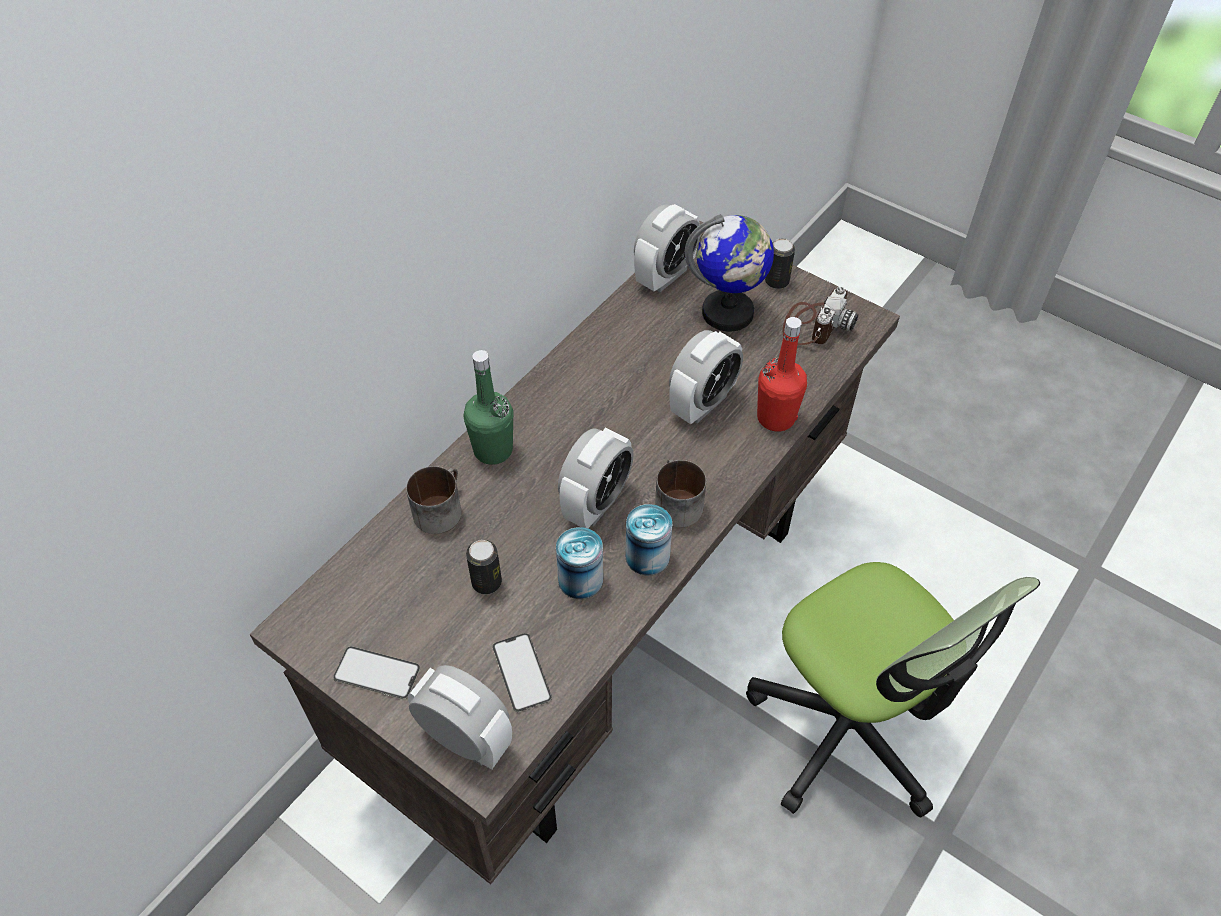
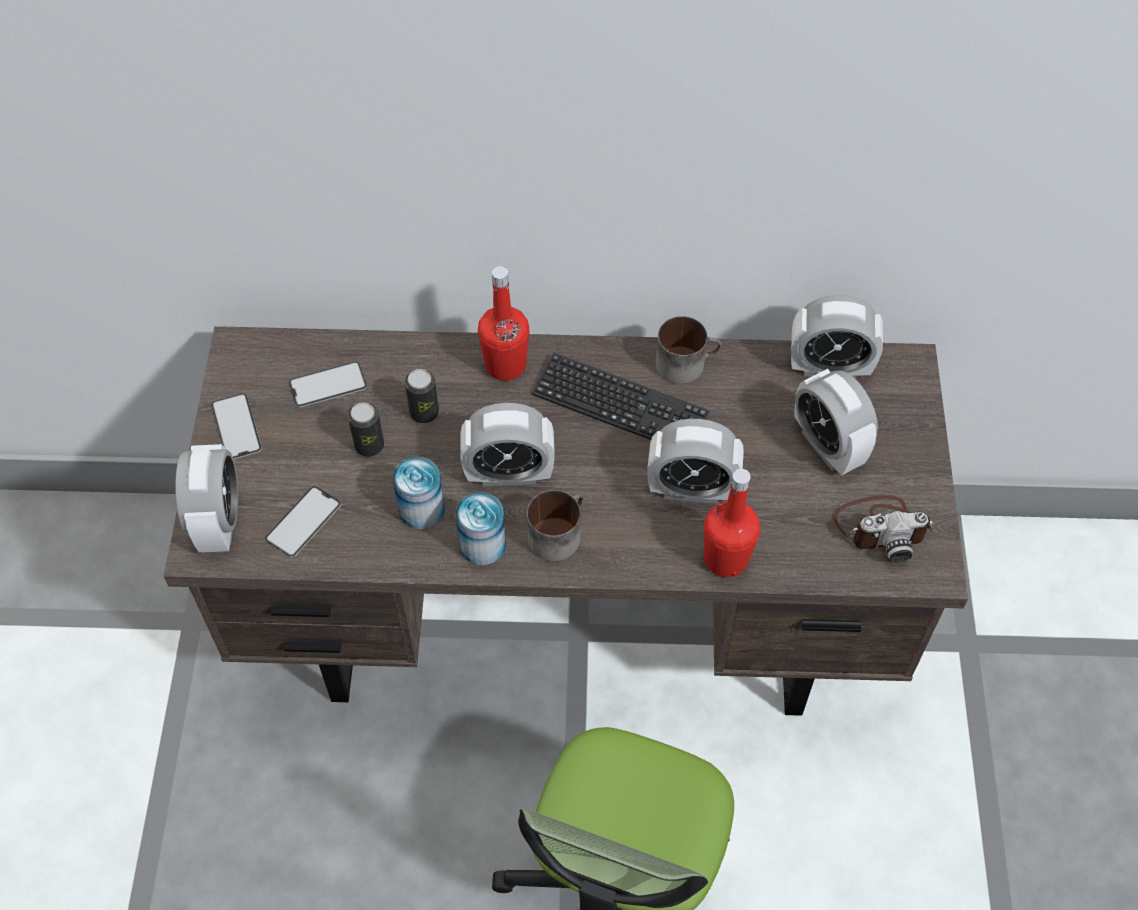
camera: 55 degrees right, 5 degrees up
mug [406,466,461,534] -> mug moved to [656,316,722,384]
green bottle [463,350,513,465] -> red bottle [478,266,529,381]
globe [685,214,774,331] -> alarm clock [794,369,878,476]
can [765,238,795,289] -> can moved to [405,369,439,423]
none -> phone [289,361,367,408]
none -> keyboard [532,352,710,440]

